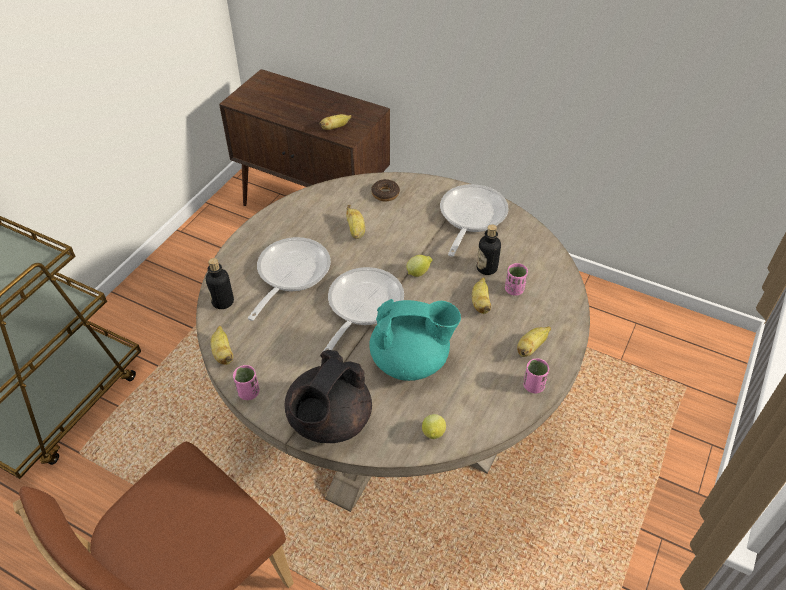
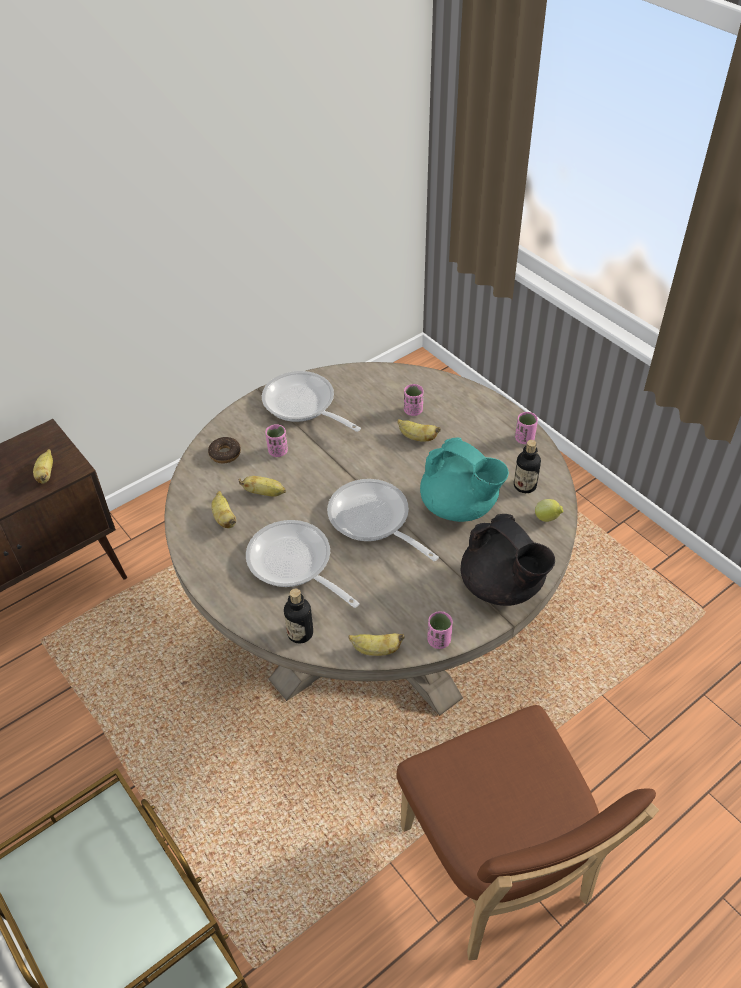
camera: 65 degrees left, 0 degrees up
turquoise teapot [369,299,461,381] -> turquoise teapot turned 105 degrees clockwise [420,438,509,522]
lemon [407,255,432,277] -> none
bottle [477,224,501,275] -> bottle moved to [514,440,541,493]
banana [517,326,551,357] -> banana moved to [211,491,236,528]
none -> pink cup [265,424,288,457]

